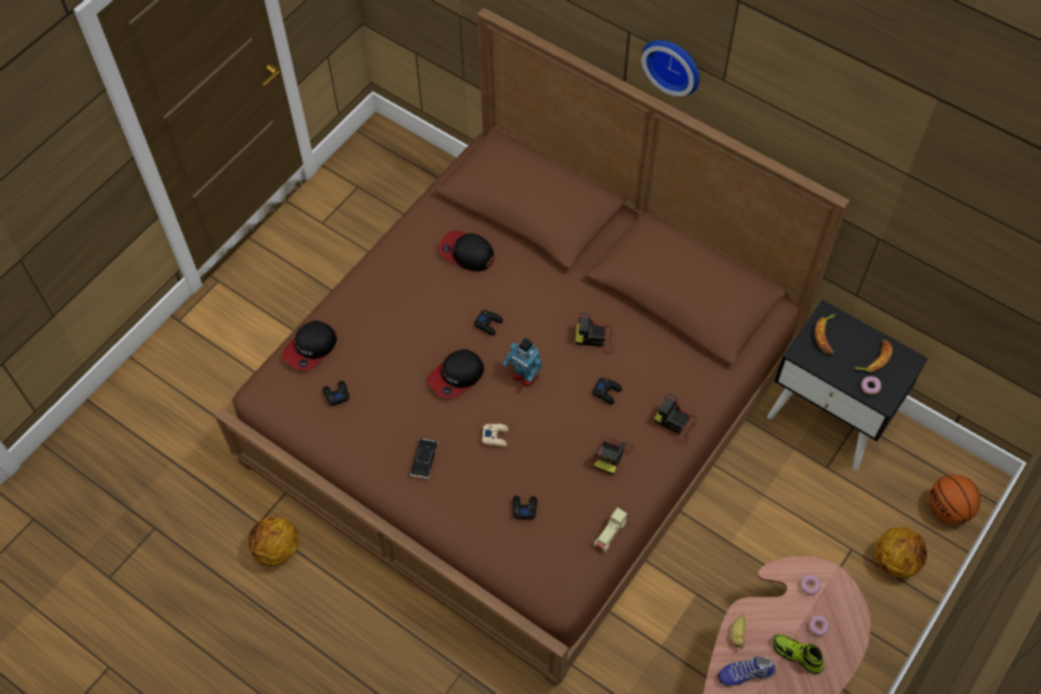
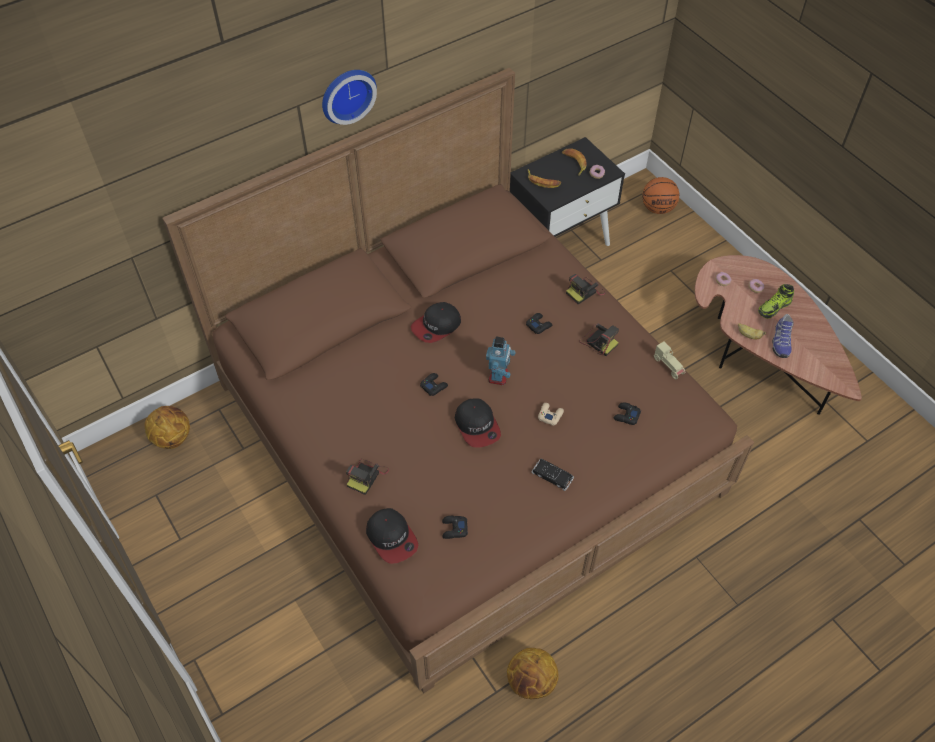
camera: 70 degrees left, 5 degrees down
cap [439,231,494,272] -> cap moved to [411,302,461,343]
toy robot [503,338,542,387] -> toy robot turned 45 degrees counterclockwise [486,336,516,385]
camera [575,313,613,354] -> camera moved to [346,459,389,495]
basketball [875,527,927,578] -> basketball moved to [145,406,190,449]

